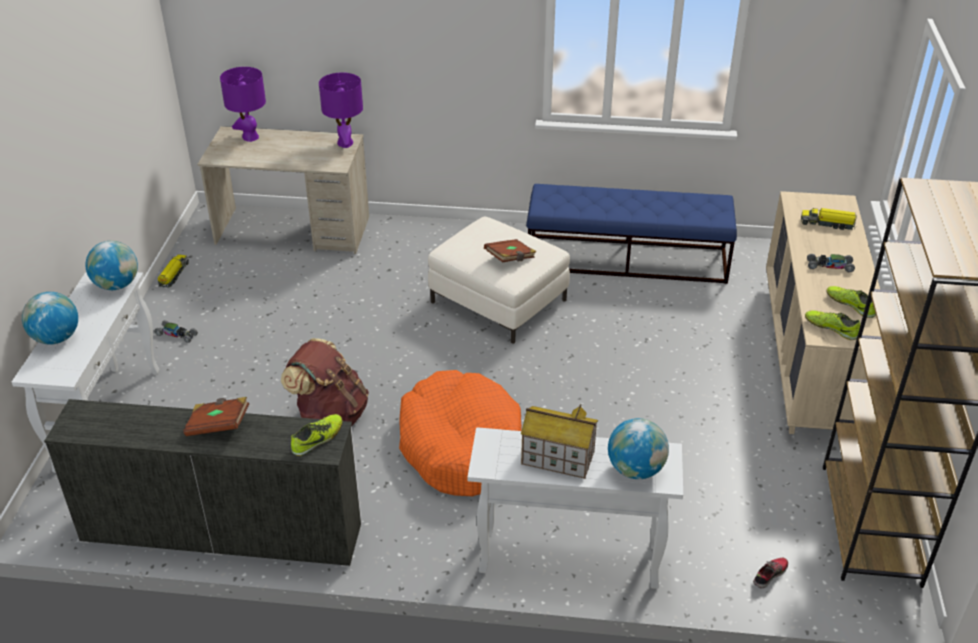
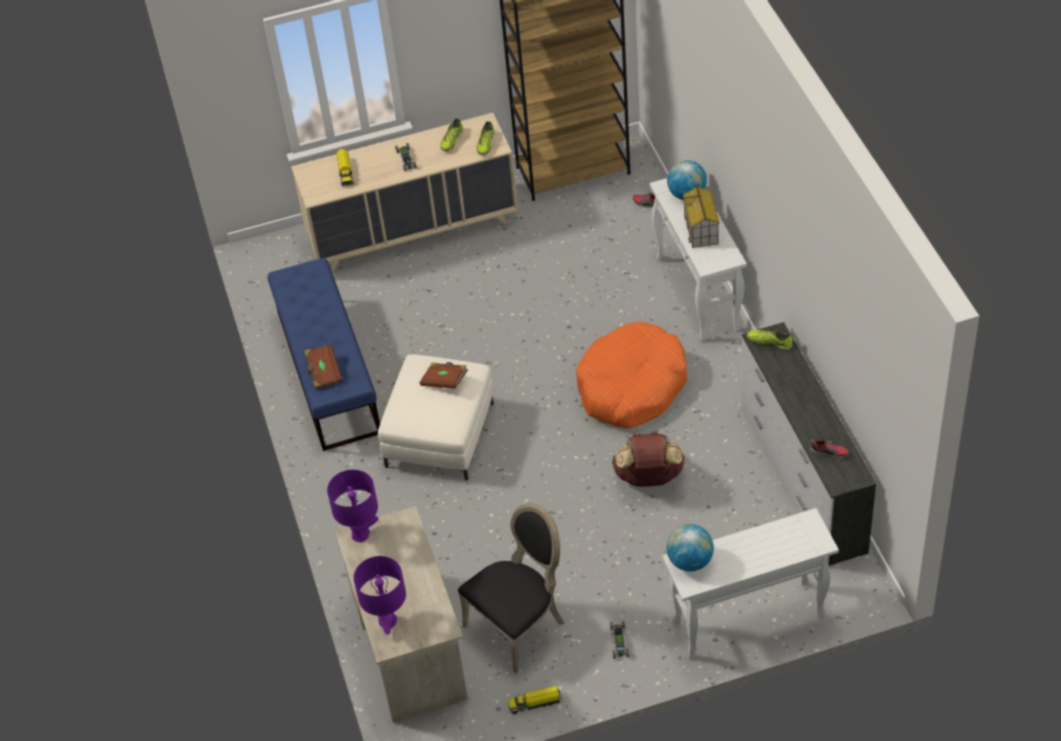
camera: 110 degrees left, 10 degrees up
globe [22,292,78,345] -> none
brown book [183,397,249,436] -> brown book moved to [304,344,343,389]
none -> black chair [458,503,565,674]
none -> shoe [810,439,849,458]

